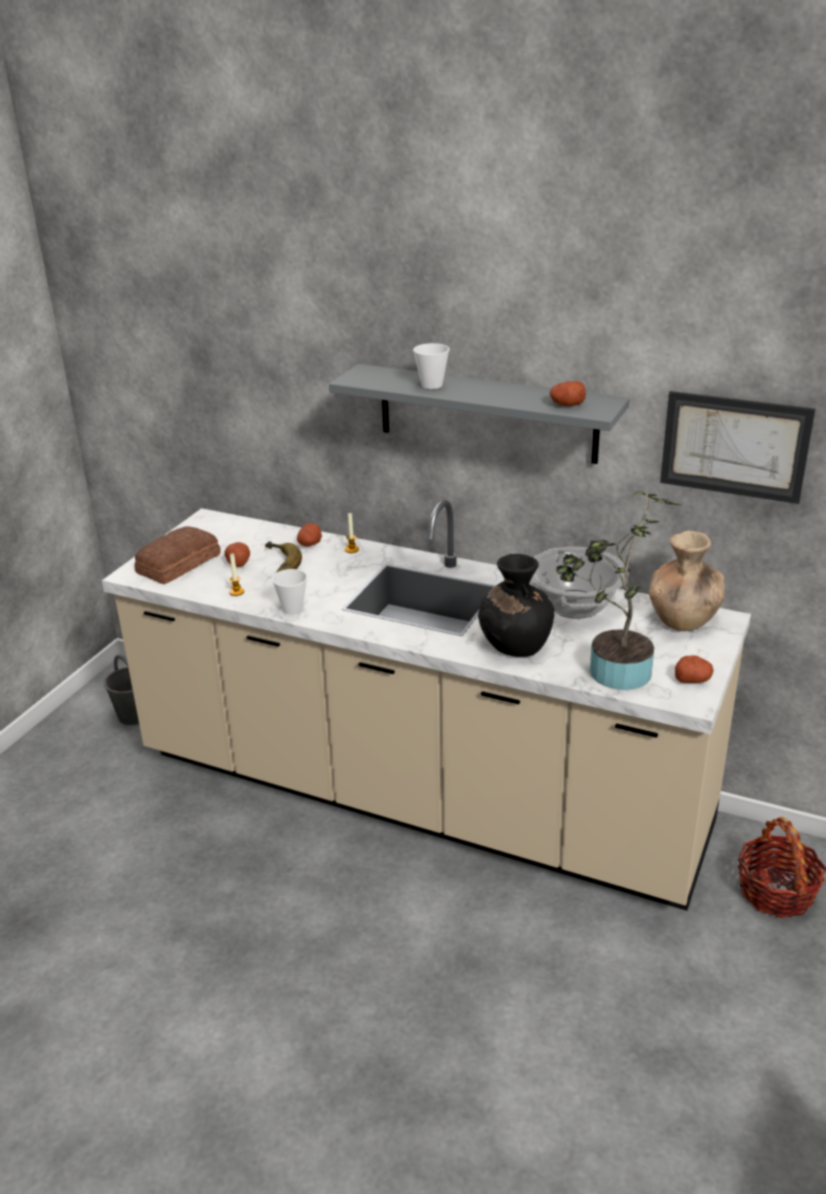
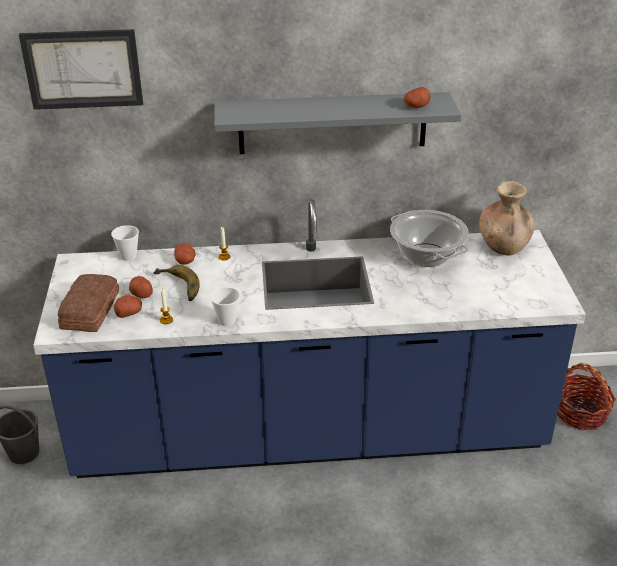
camera: 30 degrees left, 5 degrees up
beige counter [102,500,751,911] -> blue counter [33,199,586,478]
cup [413,343,450,389] -> cup moved to [111,225,139,261]
black vase [478,554,555,657] -> none
potted plant [556,491,681,690] -> none
picture [660,391,815,504] -> picture moved to [19,29,143,110]
potato [675,655,714,683] -> potato moved to [114,295,142,318]

